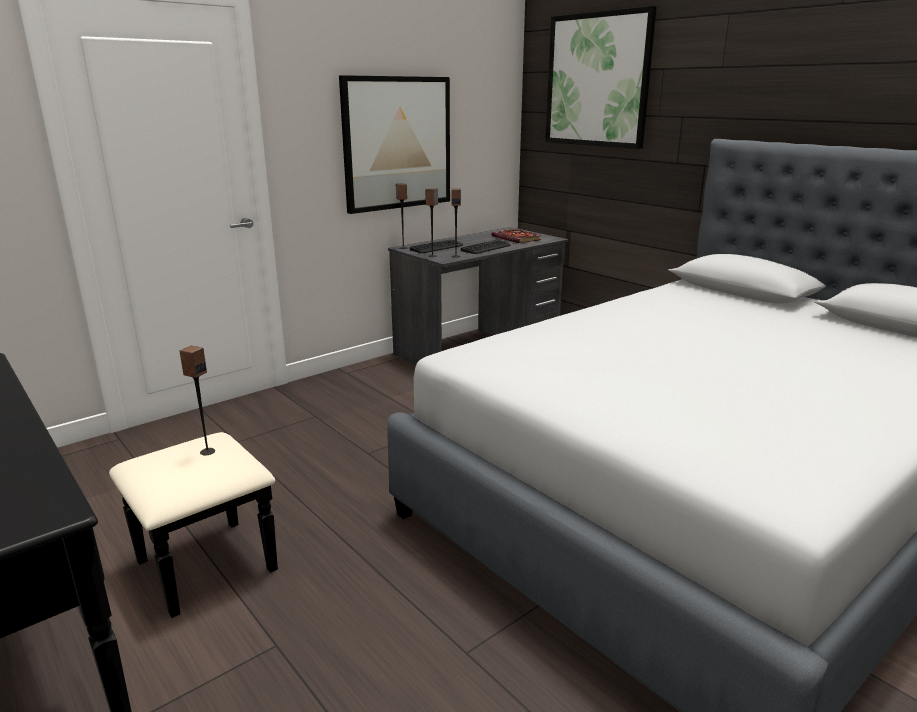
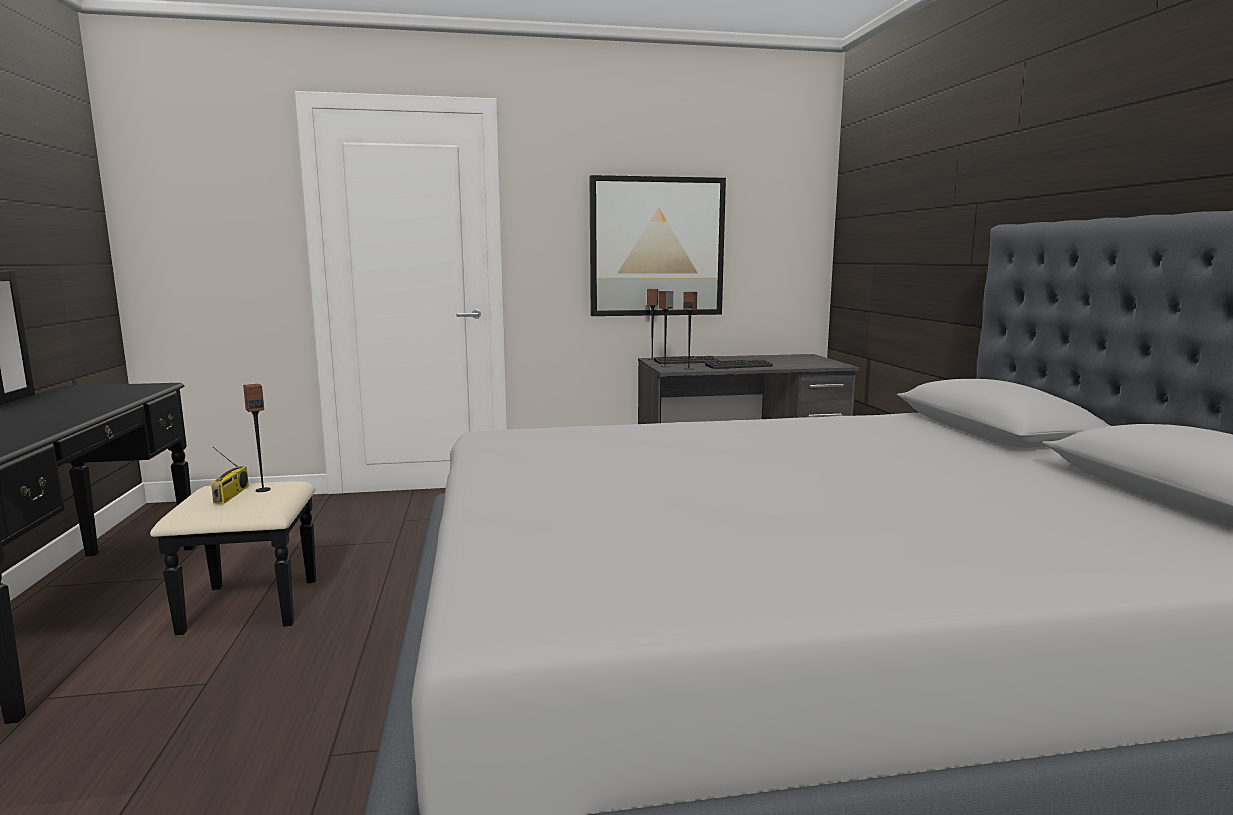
camera: 30 degrees right, 10 degrees down
book [492,229,541,243] -> none
picture [545,6,657,149] -> none
none -> radio [211,447,249,504]

